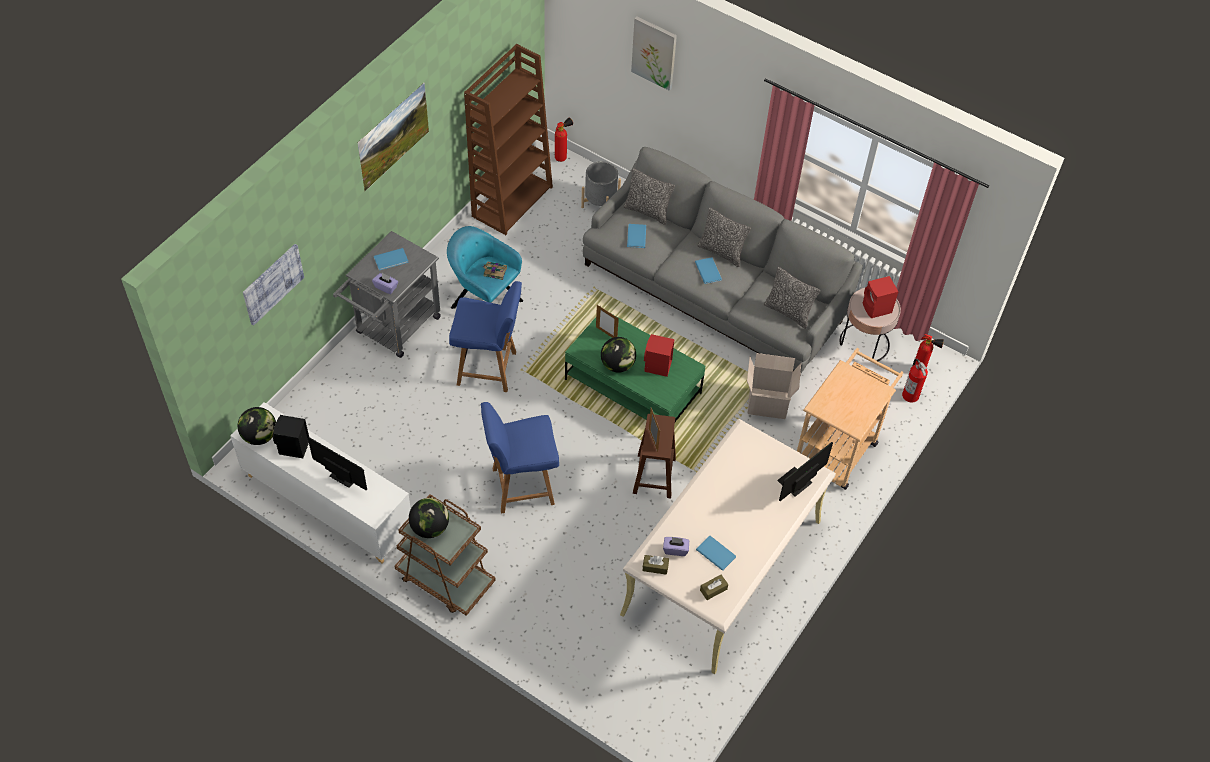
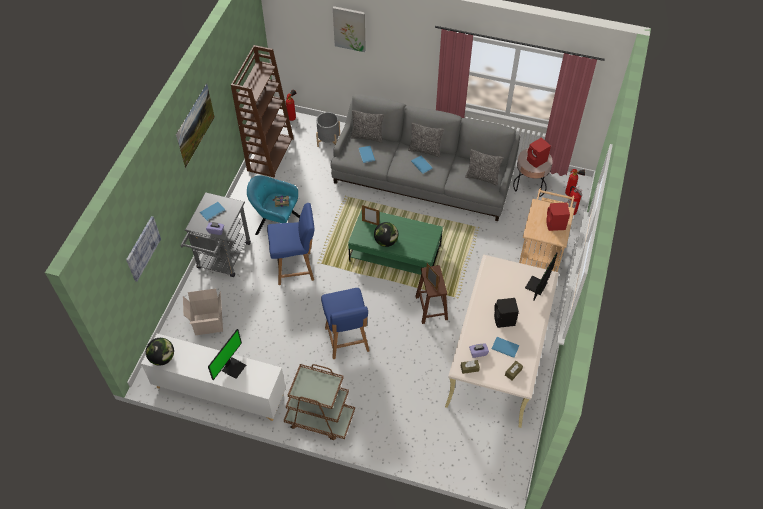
camera: 15 degrees left, 0 degrees up
black speaker [273,415,309,458] -> black speaker moved to [494,298,519,328]
monitor [308,437,367,490] -> monitor turned 105 degrees clockwise [208,329,246,380]
globe [409,498,449,538] -> none
blue chair [481,402,559,513] -> blue chair turned 75 degrees counterclockwise [321,288,370,359]
red speaker [644,334,675,377] -> red speaker moved to [546,203,570,231]
cardboard box [747,353,801,419] -> cardboard box moved to [183,289,223,335]

